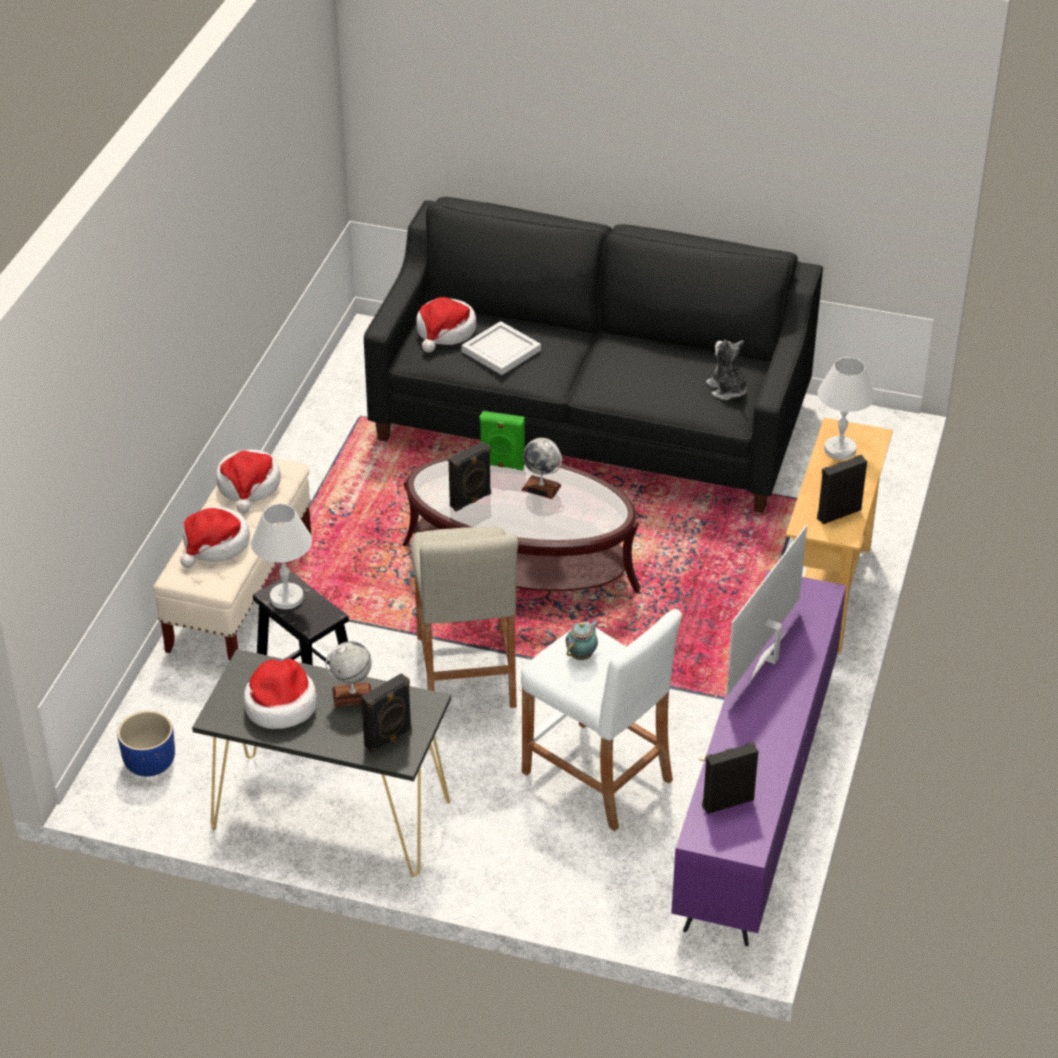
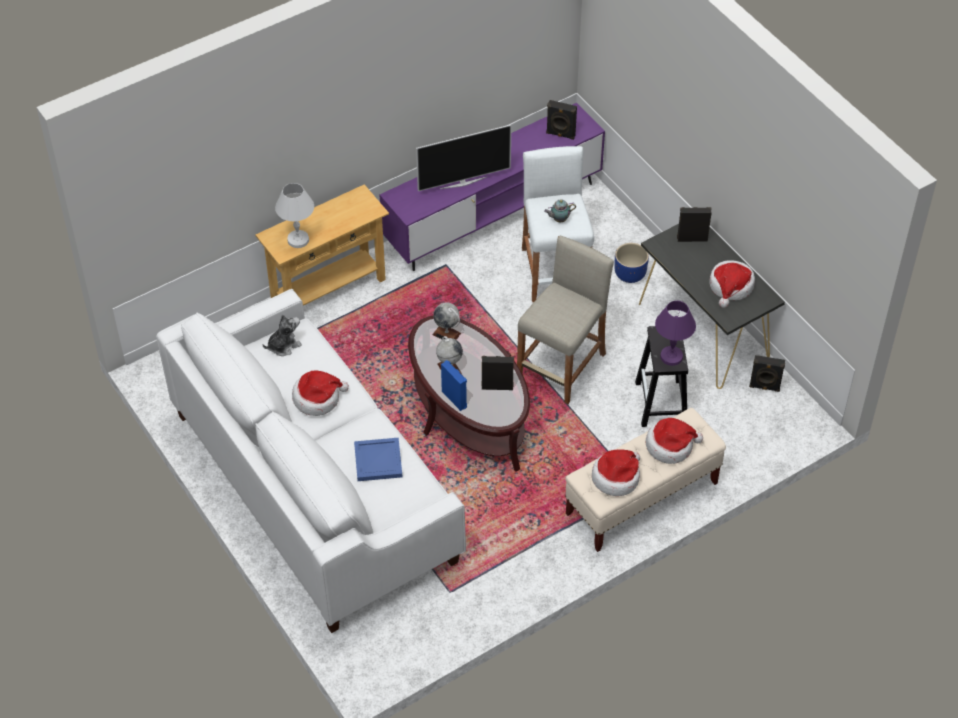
camera: 140 degrees left, 10 degrees up
blue planter [117,711,175,777] -> blue planter moved to [614,243,649,283]
white table lamp [251,504,312,609] -> purple table lamp [655,301,696,366]
globe [325,641,372,707] -> globe moved to [432,302,461,340]
black sofa [364,197,823,513] -> white sofa [156,289,466,633]
hat [416,297,476,353] -> hat moved to [292,370,349,416]
white tray [461,321,541,375] -> blue tray [354,438,402,481]
green speaker [479,411,525,470] -> blue speaker [441,360,467,411]
plush toy [706,340,747,400] -> plush toy turned 135 degrees counterclockwise [263,314,302,356]
black speaker [817,454,867,524] -> black speaker moved to [749,355,785,392]

